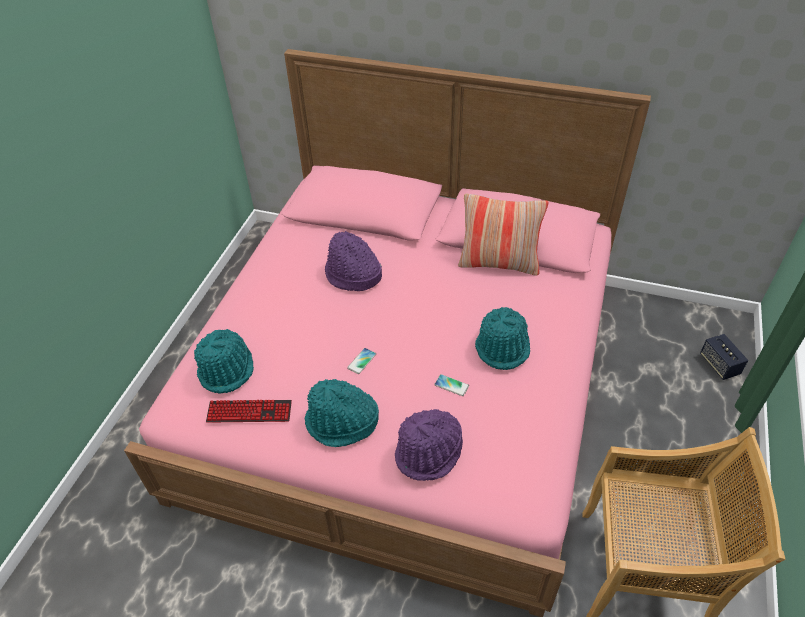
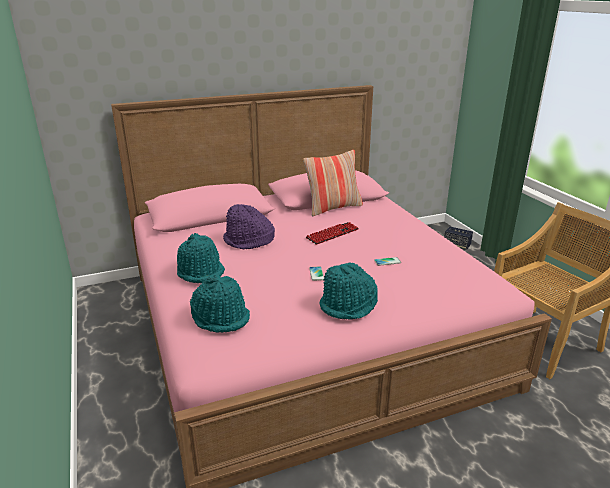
camera: 40 degrees left, 20 degrees down
keyboard [206,400,292,423] -> keyboard moved to [306,222,359,245]
purple hat [395,409,463,481] -> none
turquoise hat [475,307,530,370] -> turquoise hat moved to [177,233,225,283]

